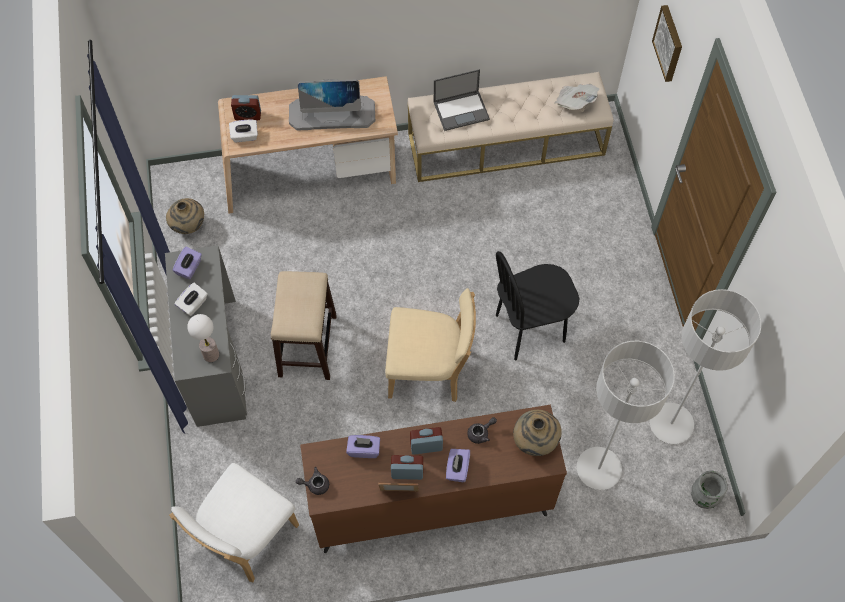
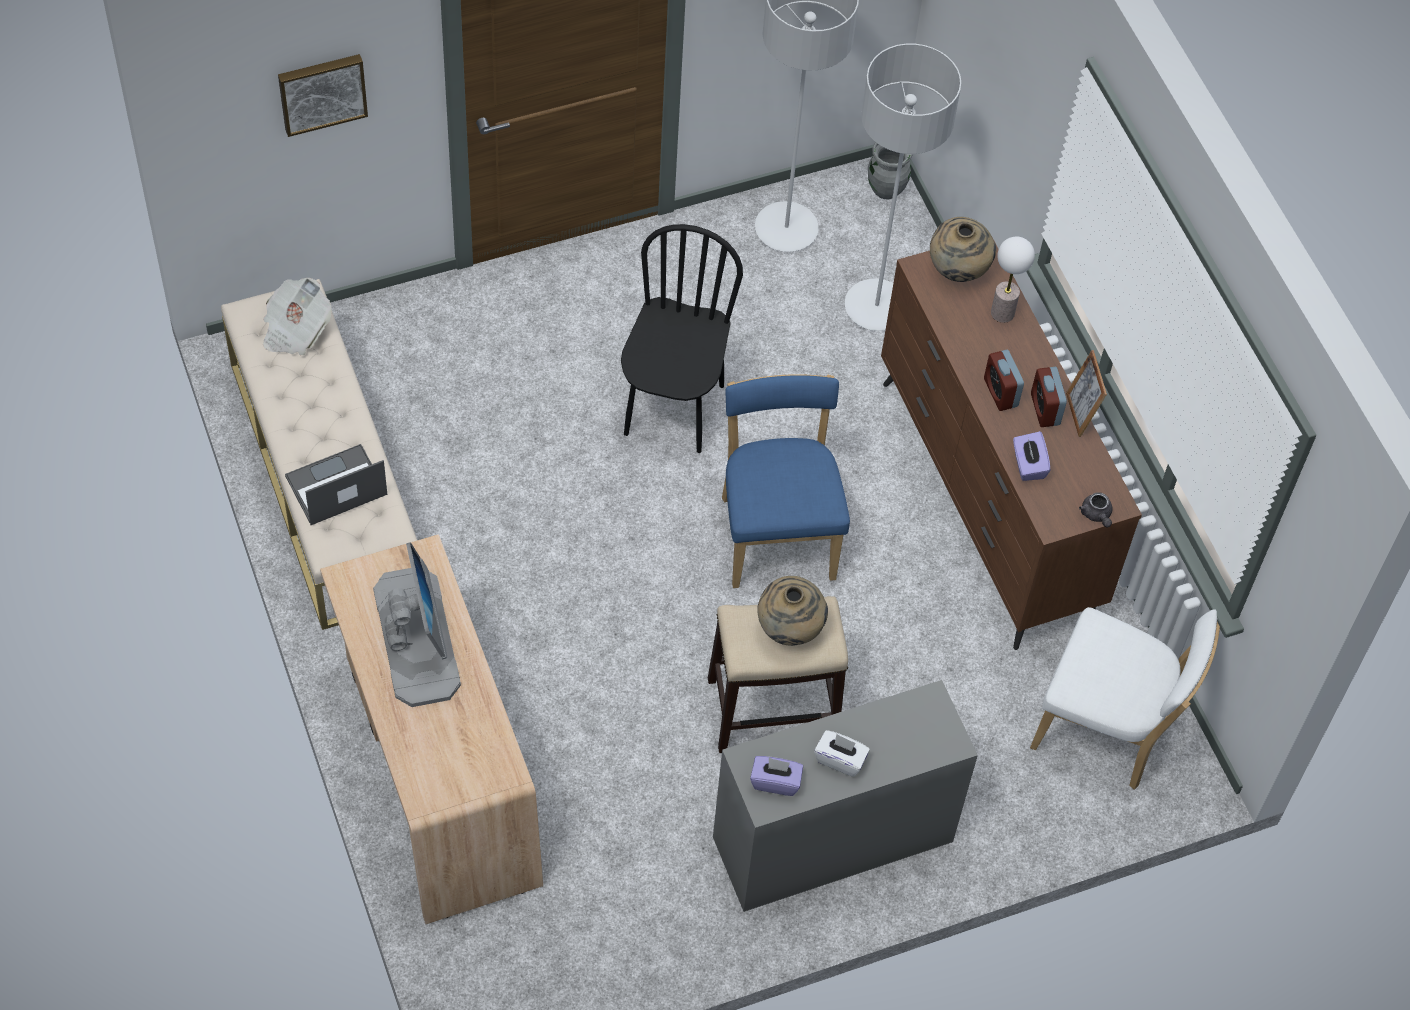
camera: 105 degrees left, 5 degrees down
beige vase [166,198,204,234] -> beige vase moved to [757,576,828,646]
table lamp [187,314,219,362] -> table lamp moved to [991,237,1035,323]
white tissue box [229,120,258,142] -> none
alarm clock [231,95,261,120] -> none
beige chair [385,288,476,402] -> blue chair [722,374,850,588]
laptop [434,69,490,131] -> laptop turned 90 degrees counterclockwise [285,444,387,525]
purple tissue box [446,449,470,482] -> none
grey teapot [467,417,497,444] -> none
black chair [496,251,579,360] -> black chair turned 135 degrees counterclockwise [621,224,743,453]

